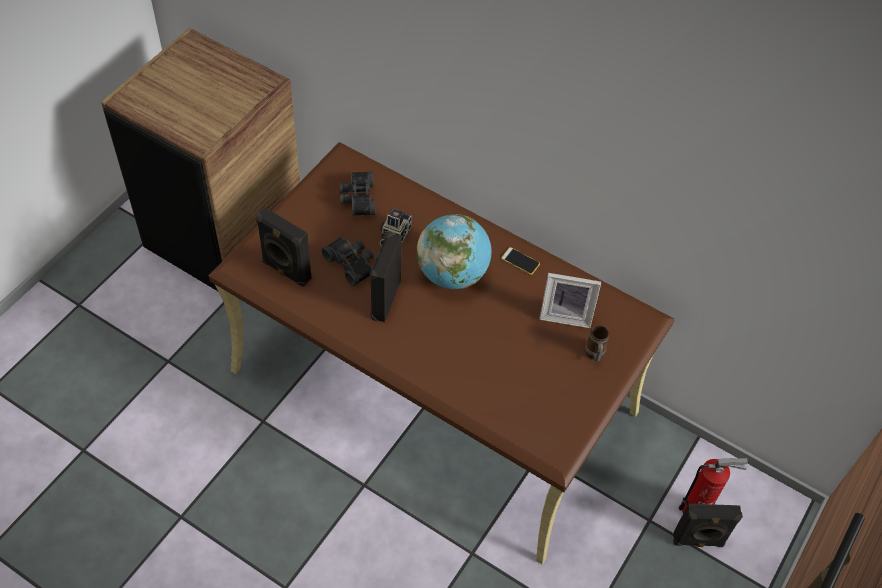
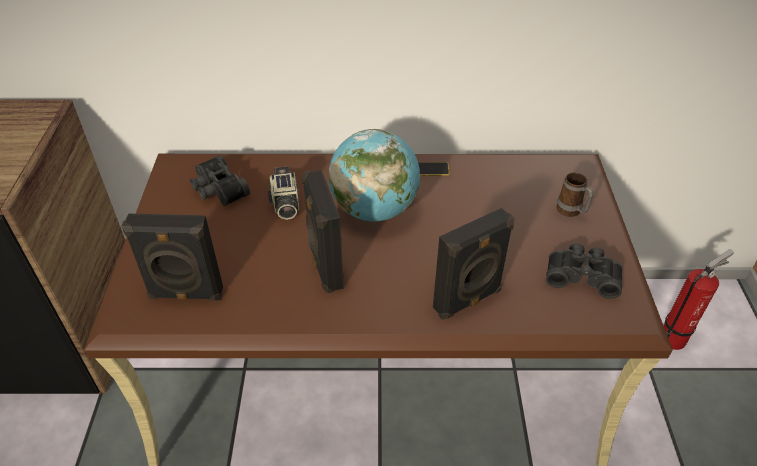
camera: 30 degrees left, 10 degrees down
black binoculars [322,237,374,286] -> black binoculars moved to [546,244,623,299]
picture frame [539,273,601,328] -> none
black speaker [673,504,743,547] -> black speaker moved to [433,208,515,320]

